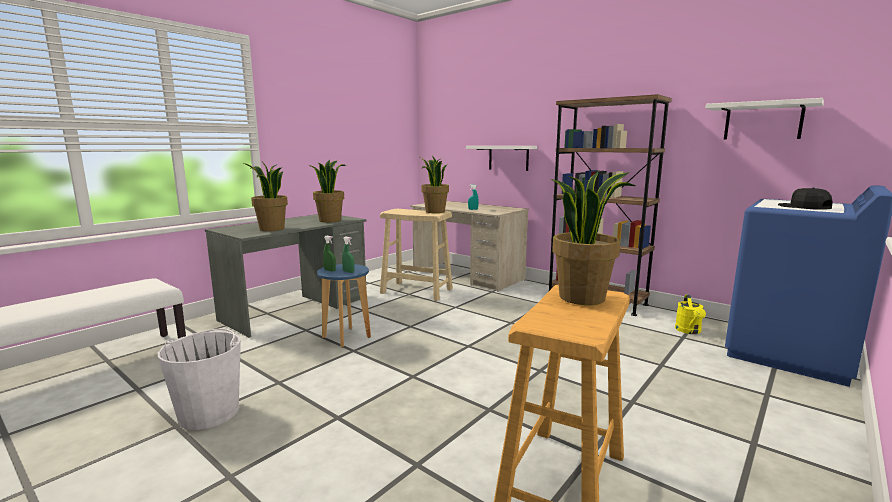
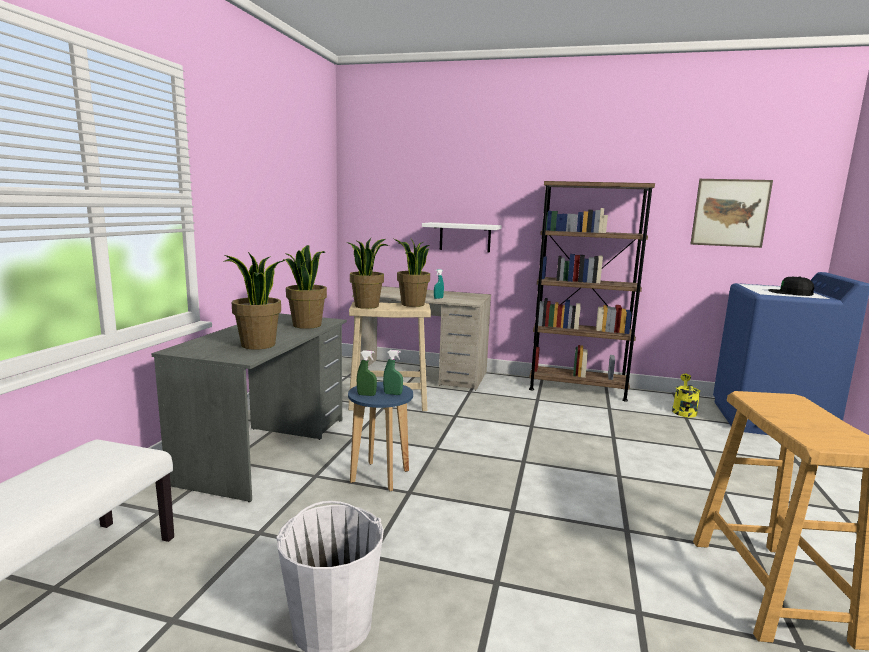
camera: 25 degrees left, 0 degrees up
potted plant [551,170,636,305] -> potted plant moved to [347,238,389,309]
yellow watering can [675,295,706,334] -> yellow watering can turned 150 degrees counterclockwise [672,374,701,417]
white shelf [705,98,824,139] -> picture [691,179,773,248]

